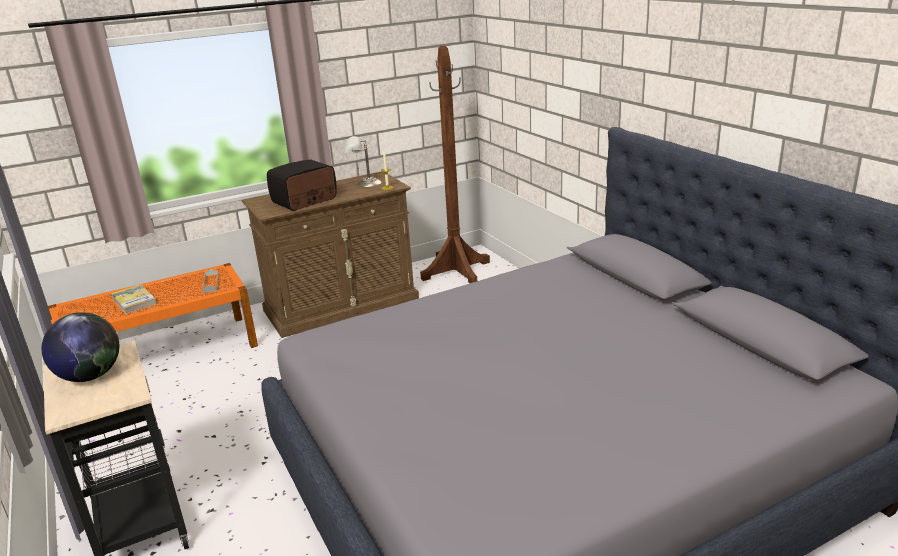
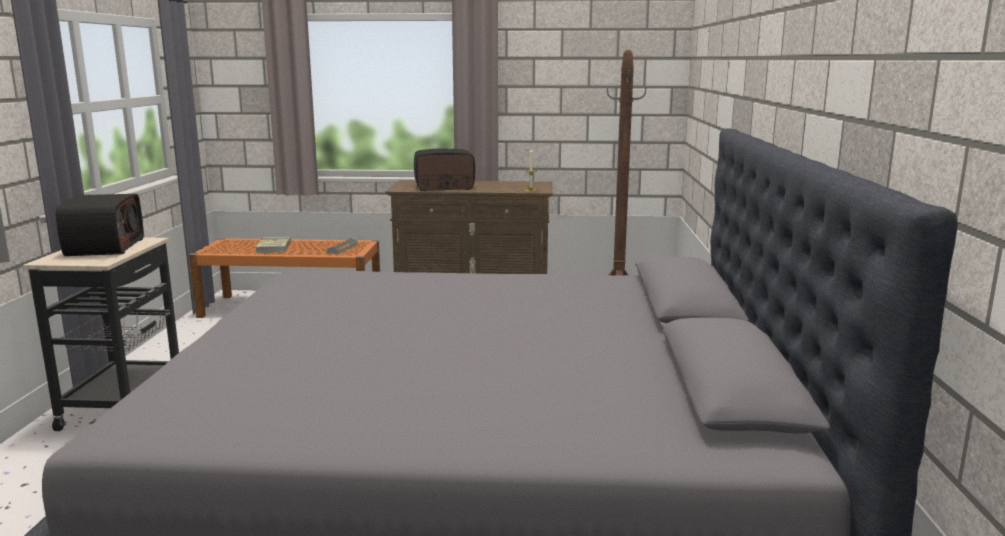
camera: 30 degrees right, 10 degrees down
globe [42,312,119,382] -> radio [55,194,144,256]
white table lamp [344,136,382,187] -> none

